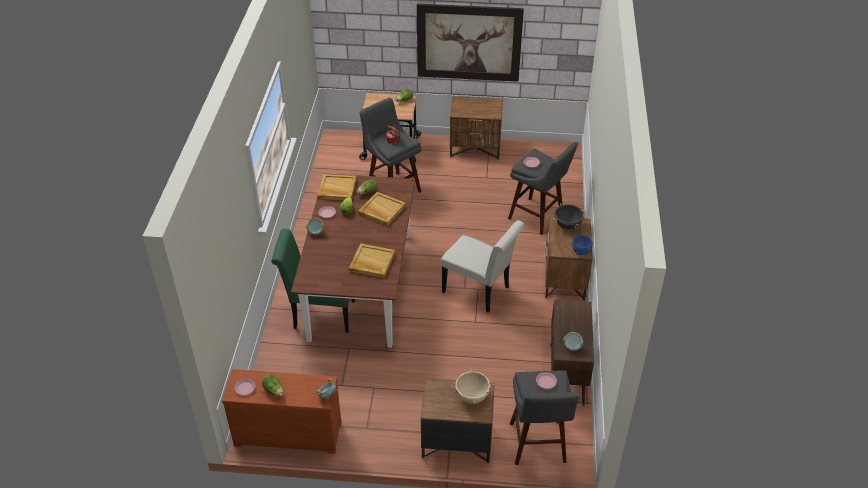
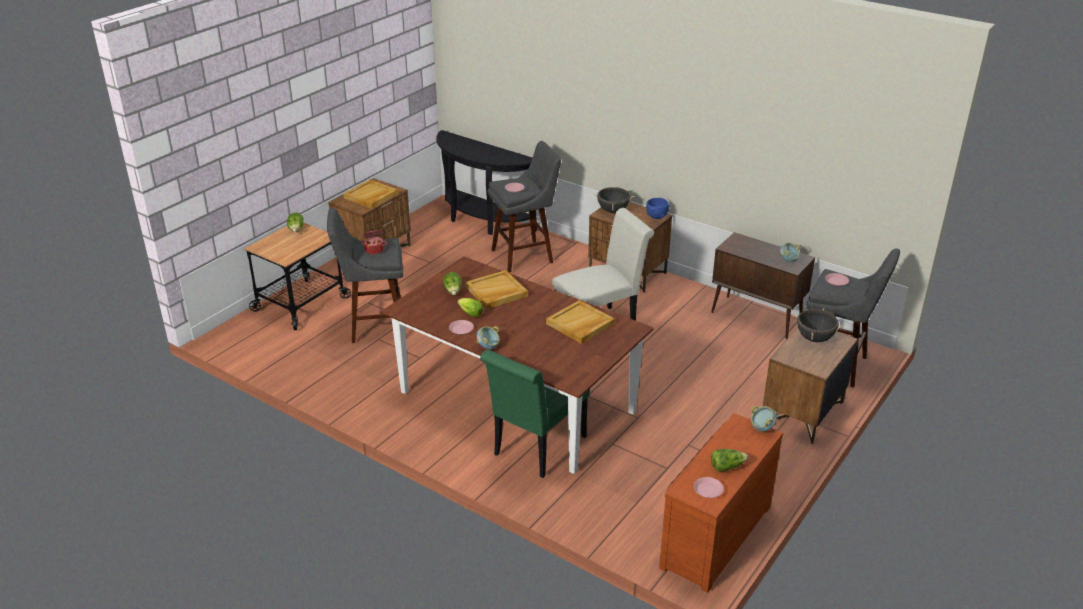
camera: 60 degrees left, 10 degrees down
beige tray [318,174,357,200] -> beige tray moved to [343,180,398,208]
picture [417,3,524,82] -> none
beige cooking pot [451,368,494,404] -> black cooking pot [793,308,843,342]
none -> black console table [436,130,537,235]

